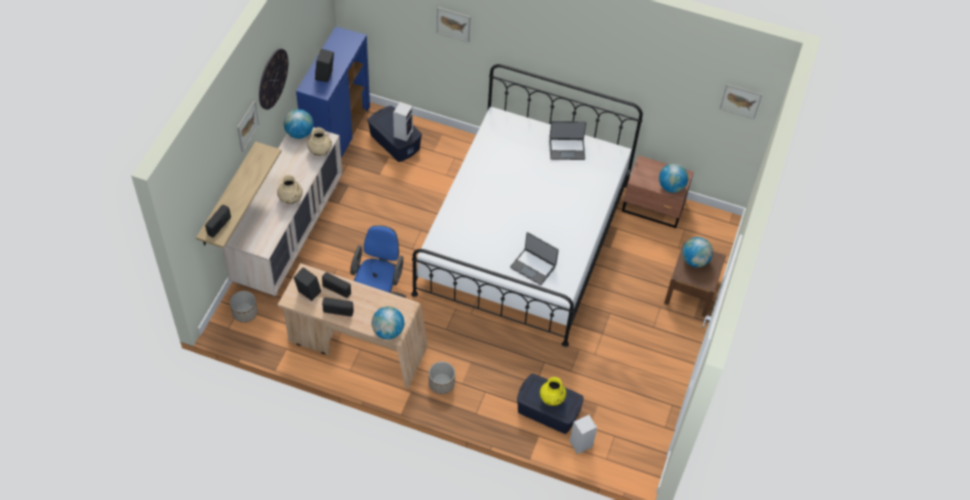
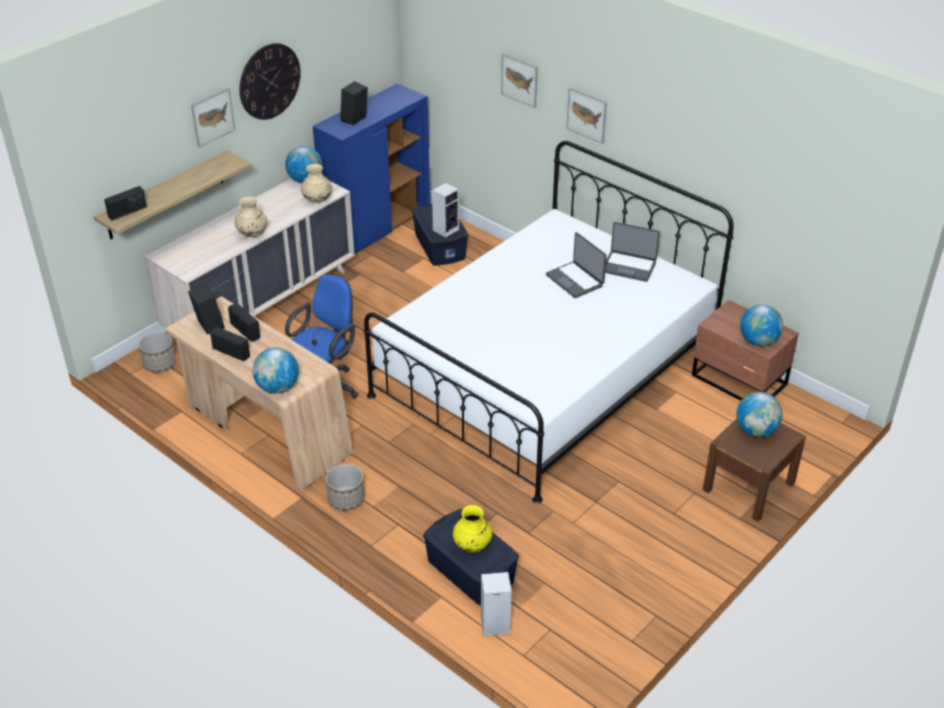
camera: 25 degrees right, 15 degrees down
laptop [510,232,559,285] -> laptop moved to [546,232,607,298]
picture [720,84,762,119] -> picture moved to [566,87,607,144]

